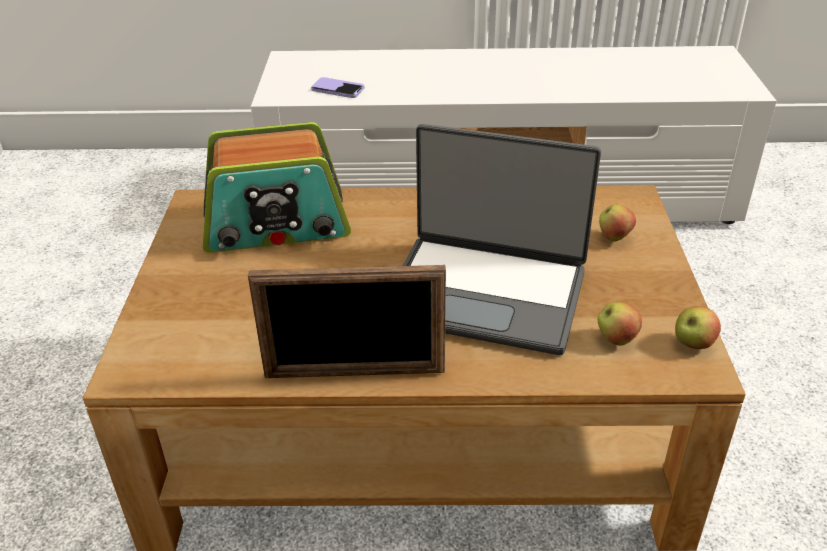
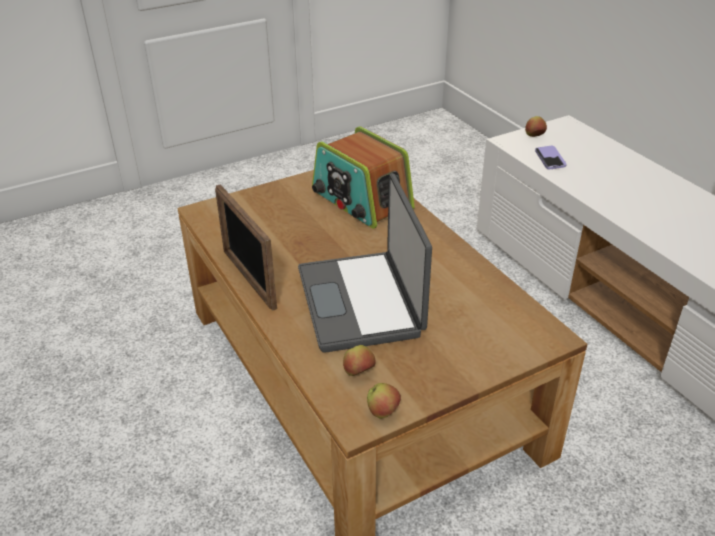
camera: 60 degrees right, 0 degrees up
apple [599,205,636,242] -> apple moved to [525,116,547,137]

